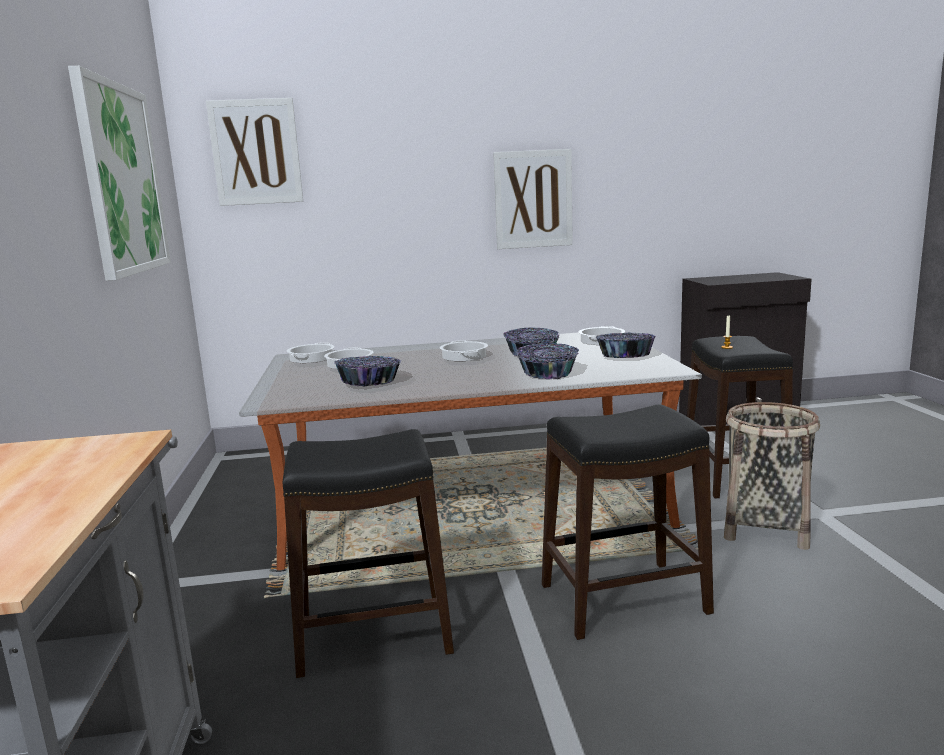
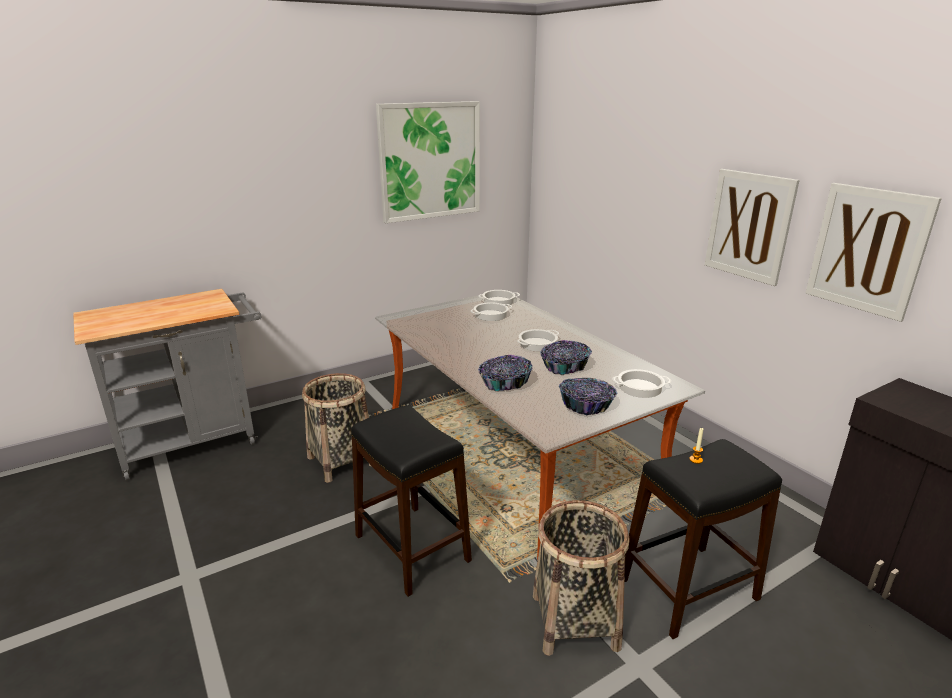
camera: 65 degrees right, 10 degrees up
picture [206,98,303,206] -> picture moved to [805,183,942,322]
black stool [283,429,454,678] -> basket [302,373,372,483]
bowl [334,356,401,386] -> none

